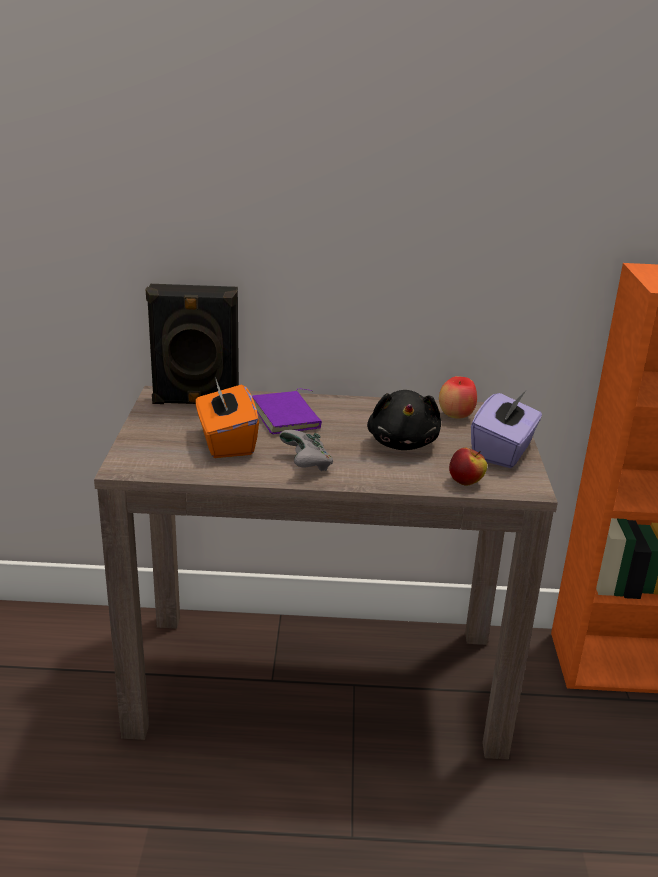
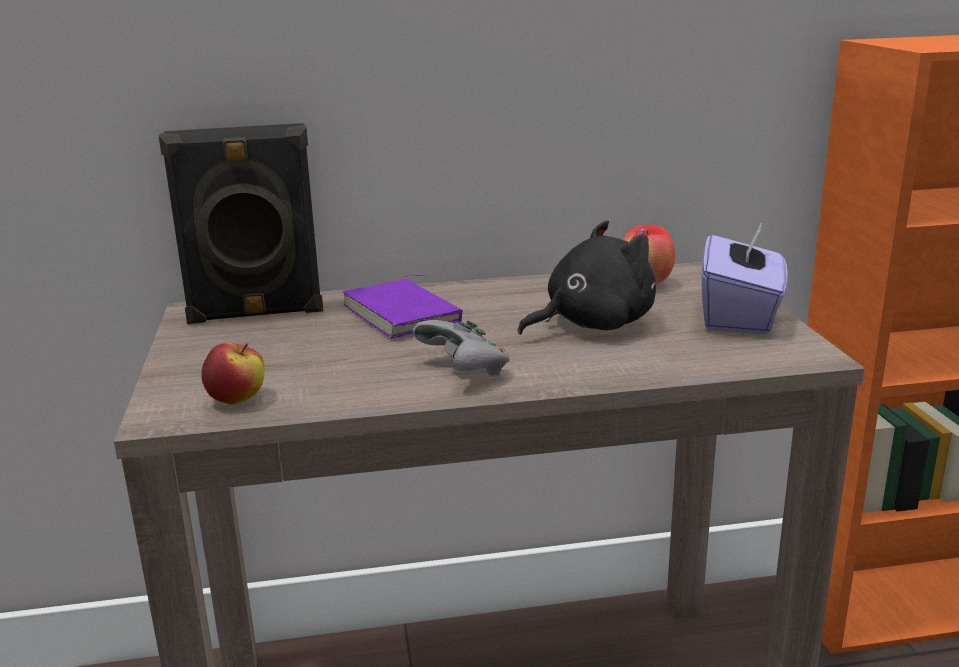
camera: 10 degrees left, 5 degrees down
orange tissue box [196,377,259,458] -> none
black plush toy [367,390,441,450] -> black plush toy turned 105 degrees counterclockwise [518,220,656,335]
apple [449,448,487,486] -> apple moved to [201,342,265,404]

